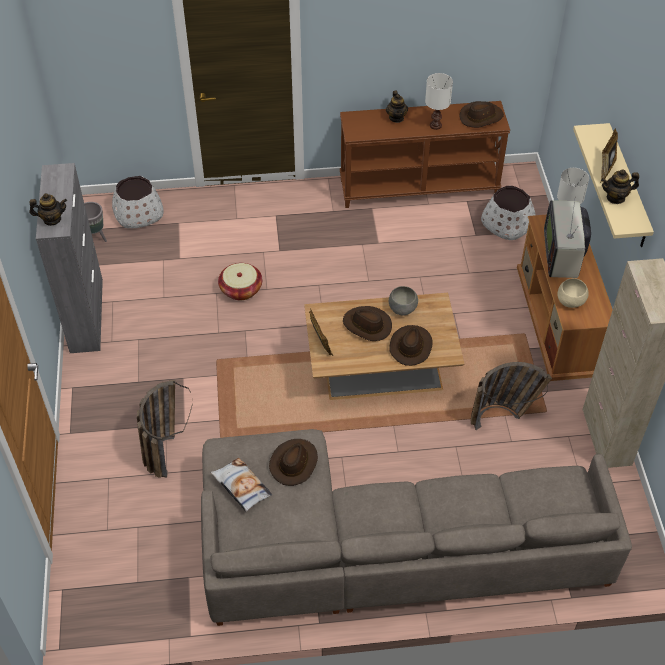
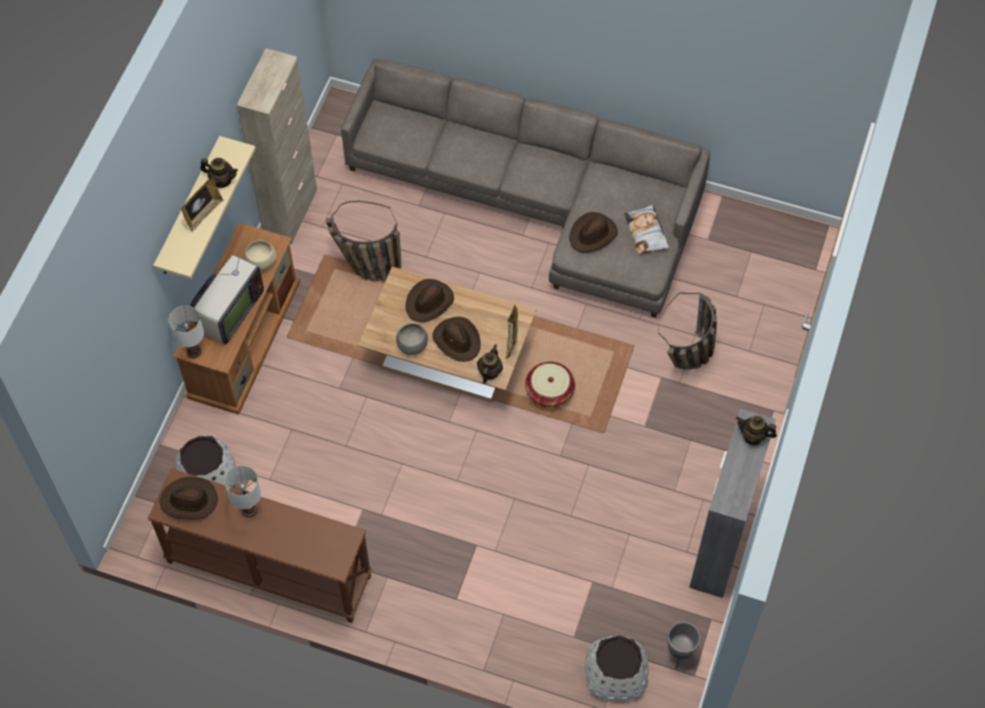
camera: 155 degrees left, 10 degrees up
basket [218,263,262,301] -> basket moved to [525,362,575,407]
teapot [386,91,408,123] -> teapot moved to [477,344,503,383]

